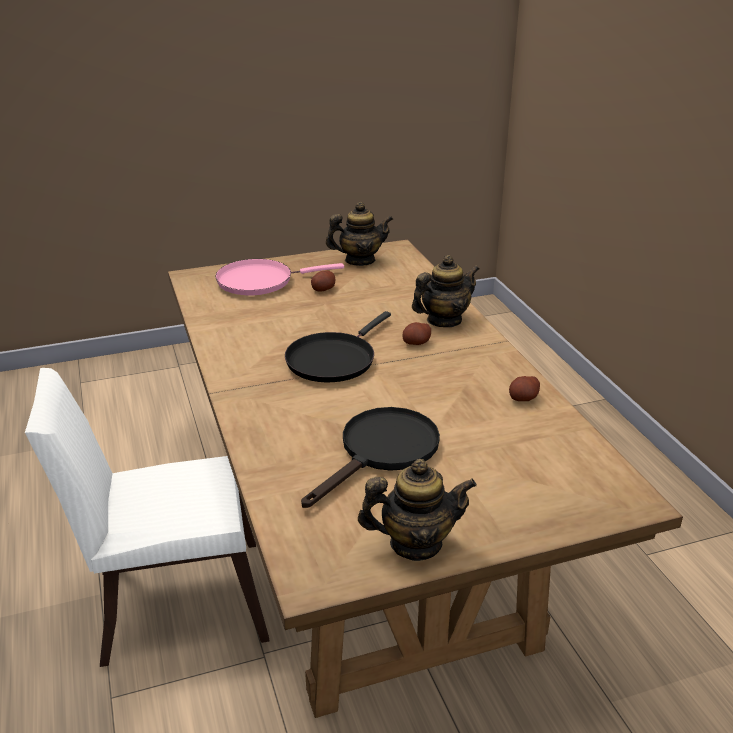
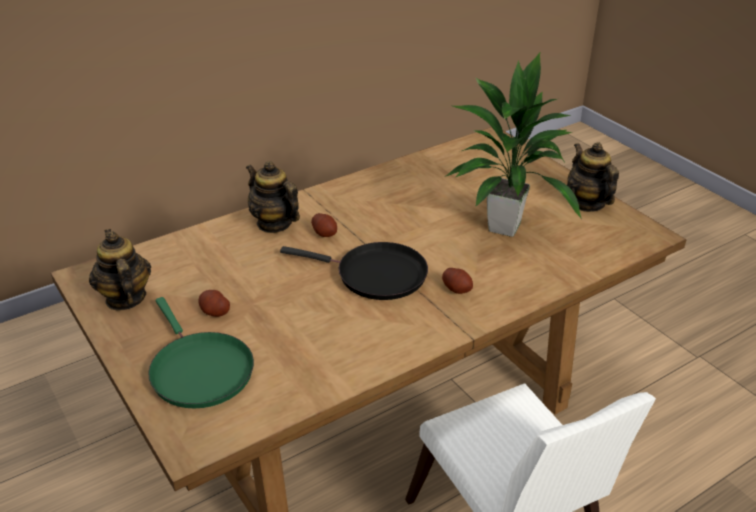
camera: 105 degrees left, 5 degrees up
pink frying pan [215,259,344,295] -> green frying pan [148,297,254,409]
black frying pan [301,407,440,508] -> potted plant [444,53,582,237]
potato [509,376,540,401] -> potato moved to [442,268,473,294]

